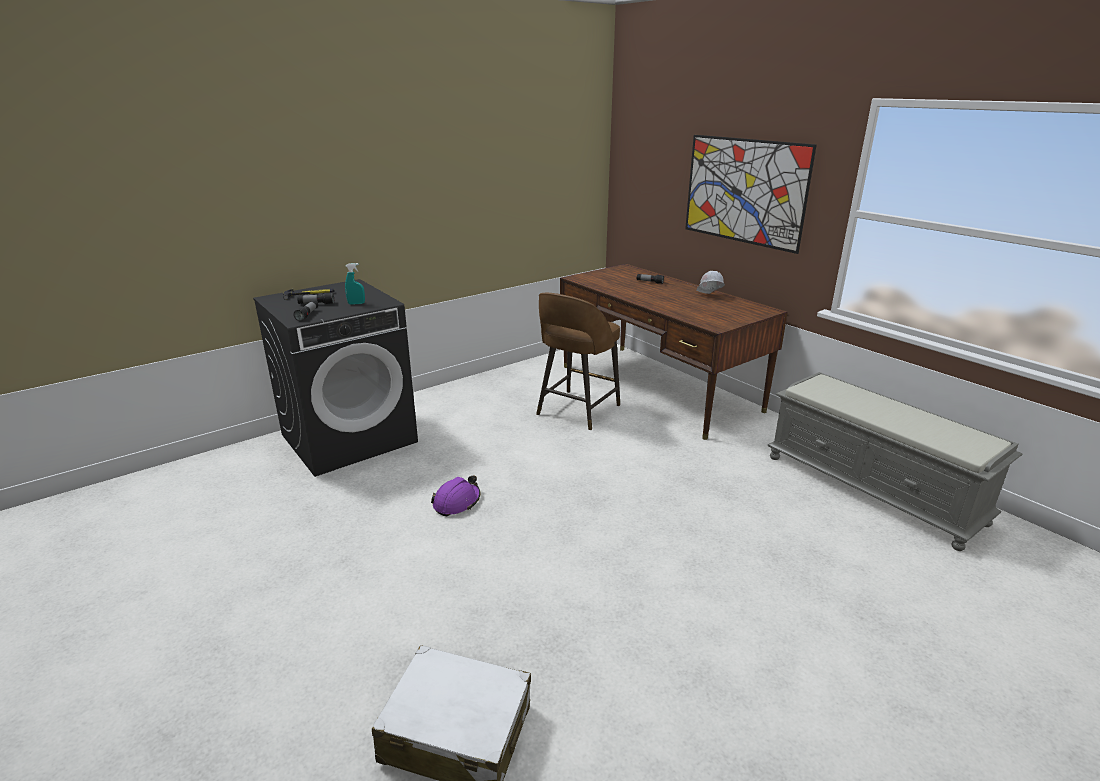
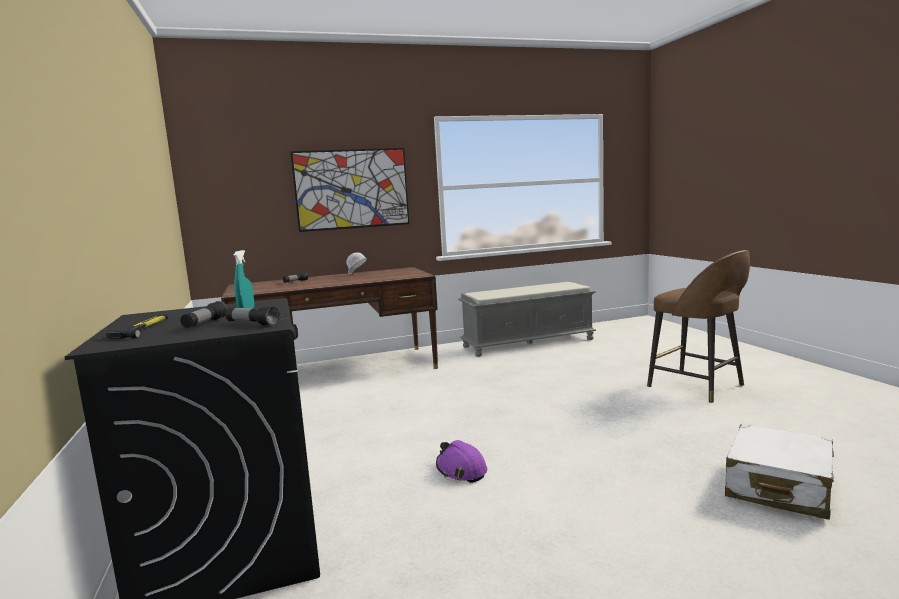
camera: 70 degrees left, 15 degrees down
brown stool [536,293,620,430] -> brown stool moved to [647,250,750,403]

